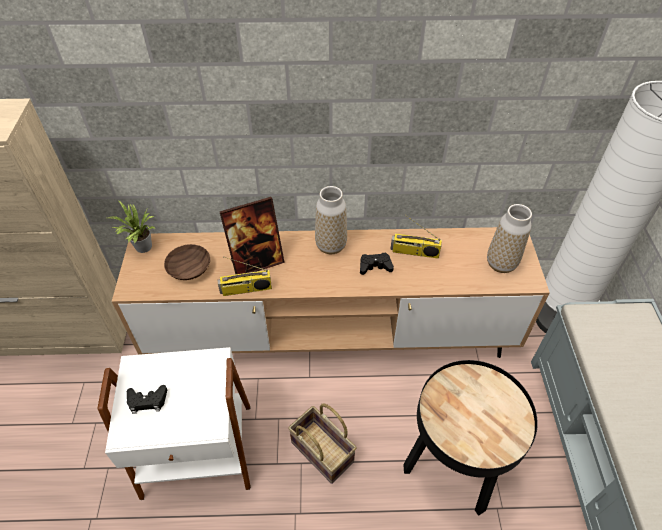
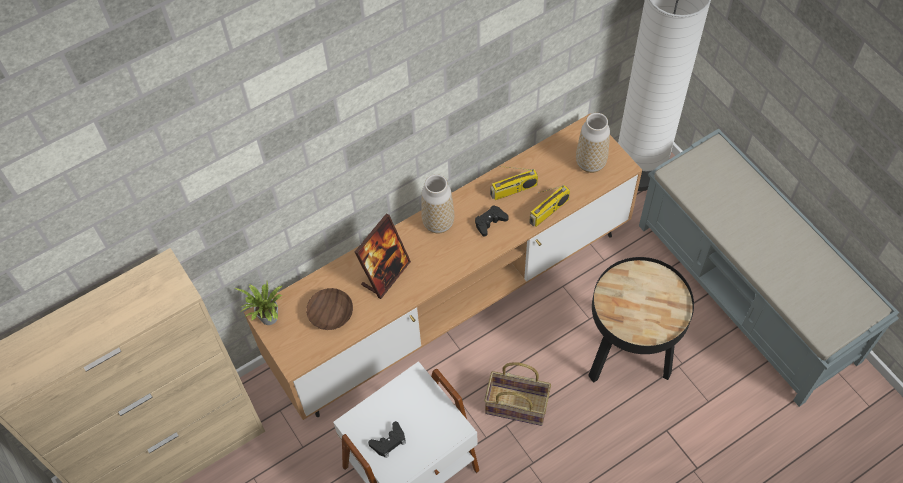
camera: 30 degrees left, 10 degrees up
radio [218,256,272,296] -> radio moved to [529,185,570,227]

